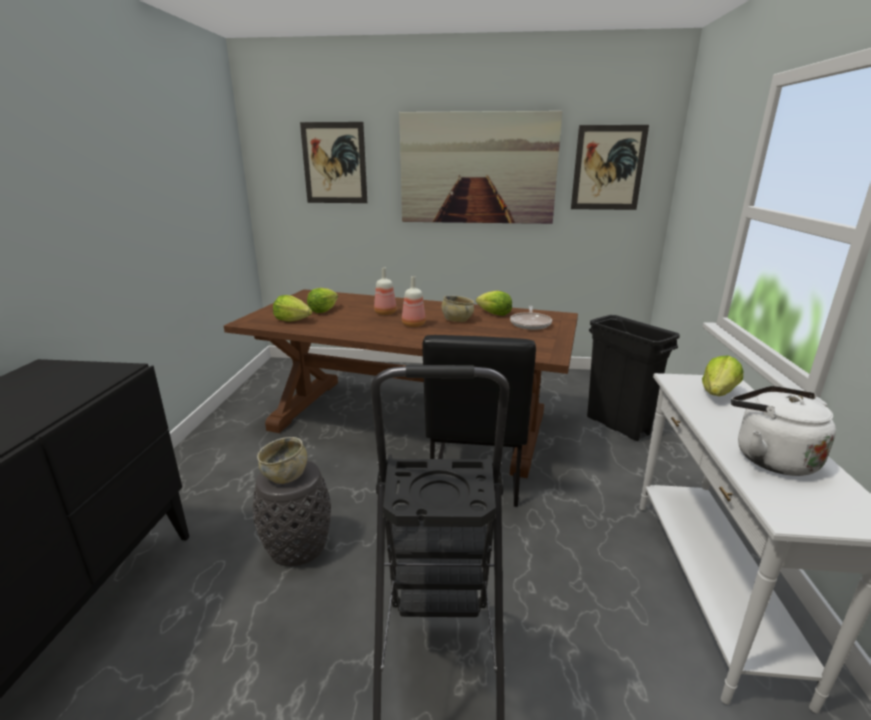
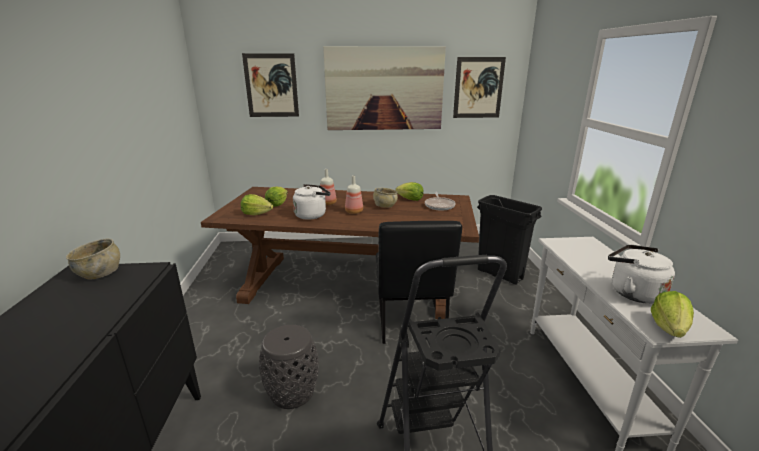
camera: 10 degrees left, 0 degrees up
beige bowl [257,437,307,484] -> beige bowl moved to [66,239,120,280]
lettuce [702,355,743,396] -> lettuce moved to [651,291,694,338]
none -> white kettle [293,184,331,220]

